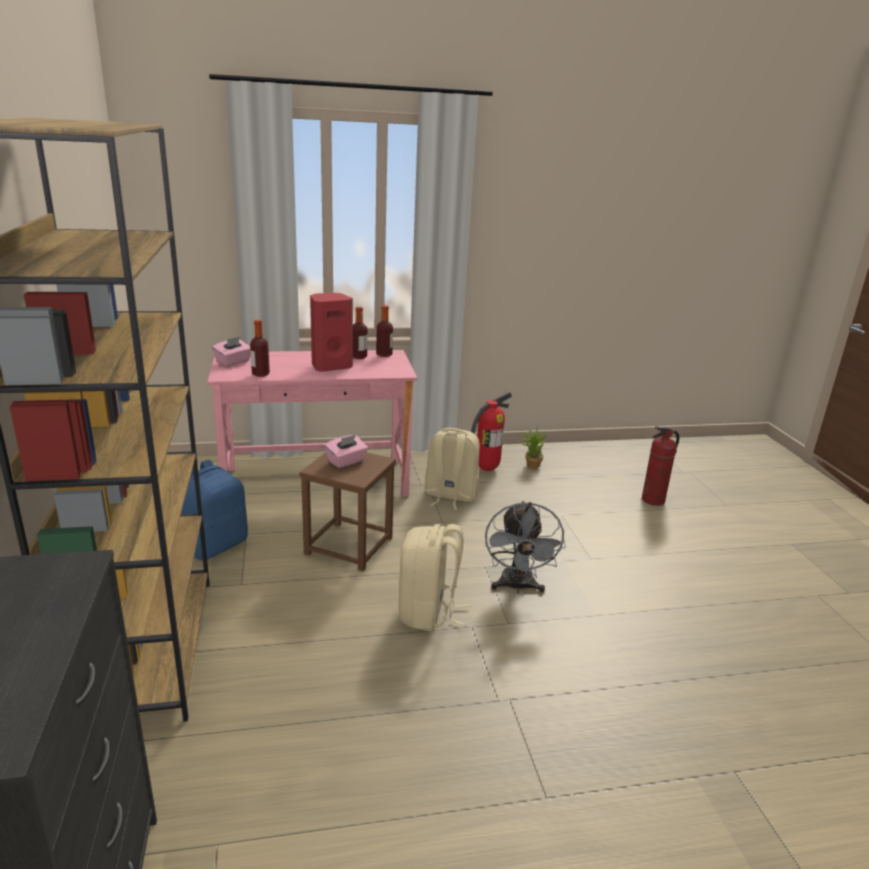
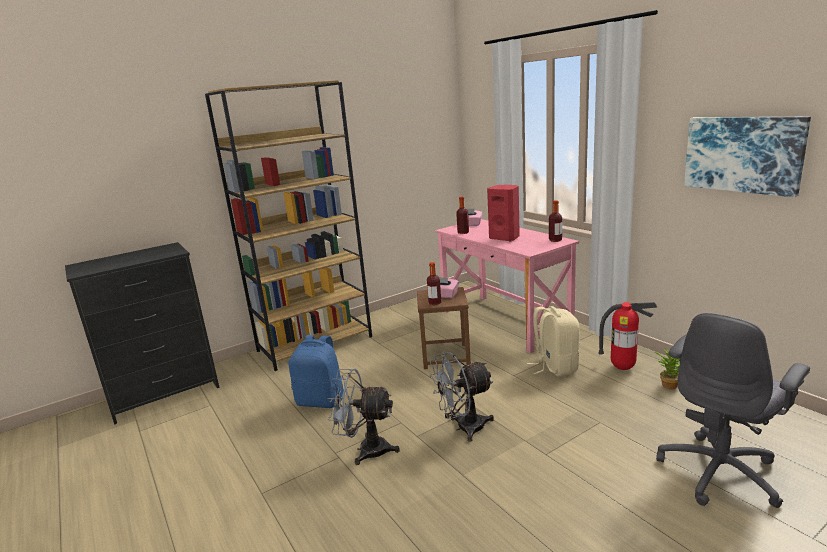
camera: 70 degrees right, 5 degrees down
blue backpack [181,460,248,560] -> blue backpack moved to [289,335,344,408]
bottle [353,307,367,359] -> bottle moved to [427,262,441,305]
beige backpack [399,524,470,631] -> none
fire extinguisher [642,427,679,506] -> grey office chair [656,313,810,508]
none -> grey fan [327,369,400,465]
none -> picture [684,117,811,197]

